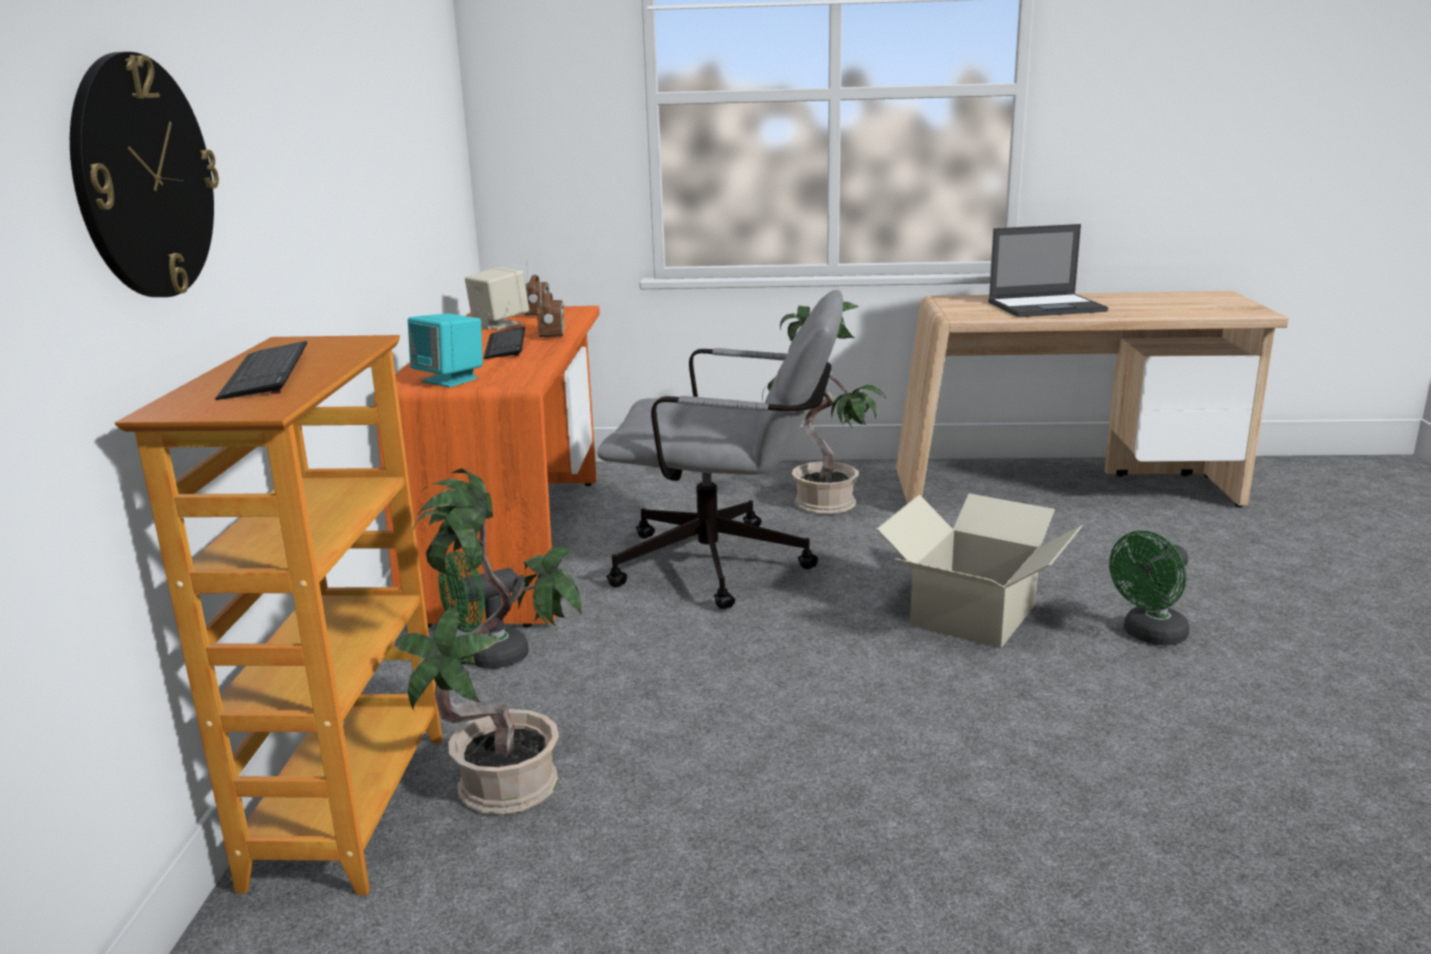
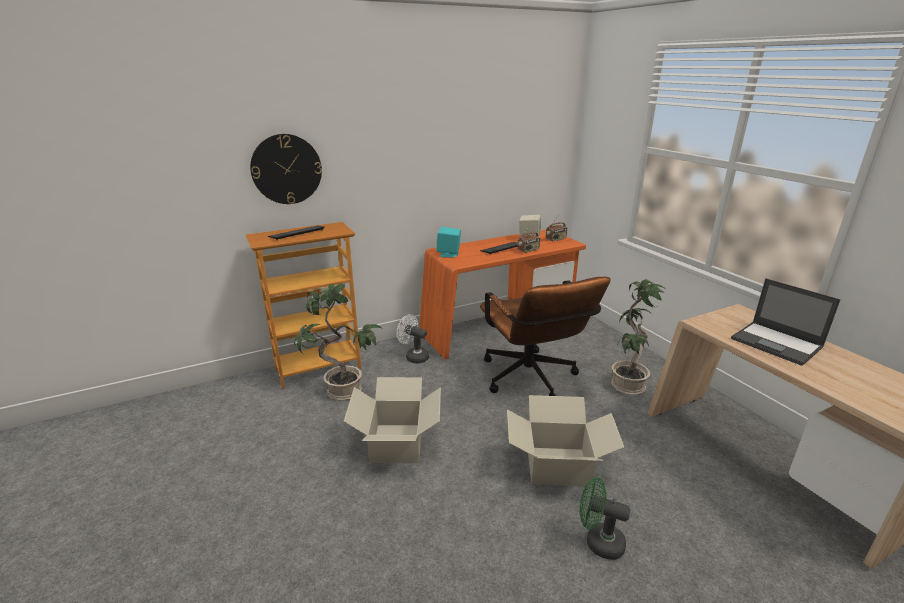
camera: 60 degrees right, 5 degrees up
green fan [439,551,529,668] -> white fan [397,314,429,364]
grey office chair [597,290,843,609] -> brown office chair [480,277,611,396]
none -> cardboard box [344,377,441,463]

